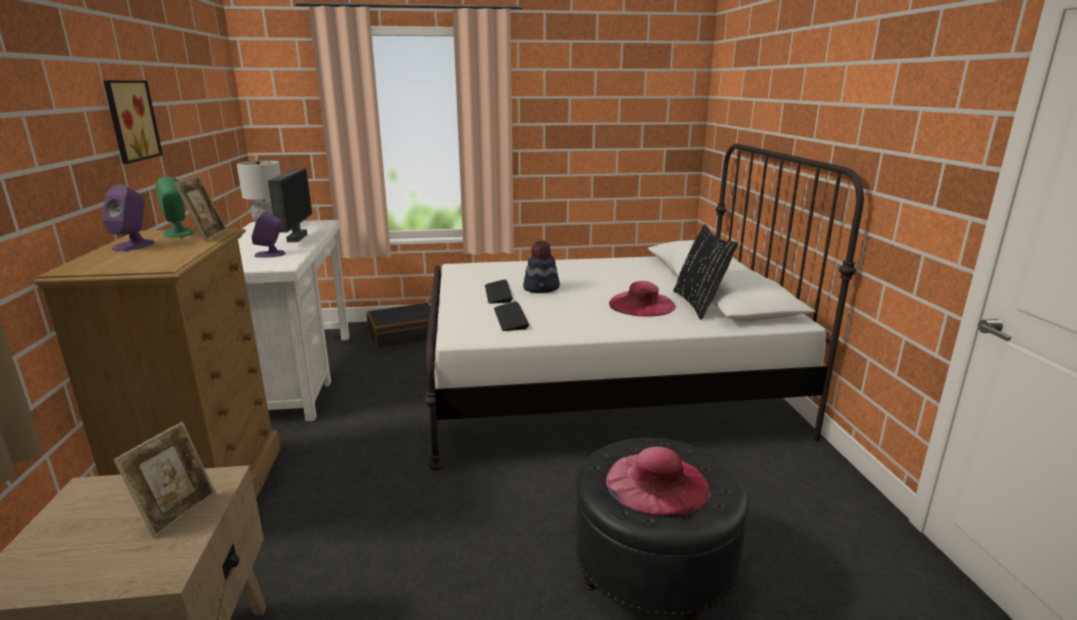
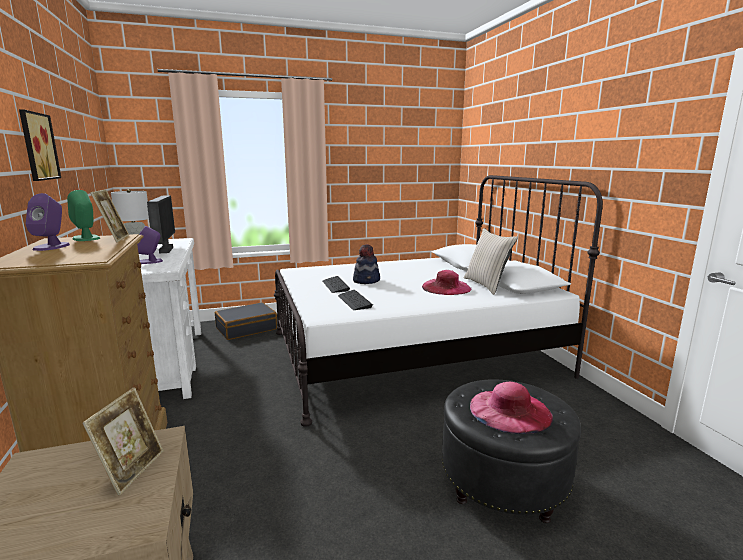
camera: 10 degrees left, 5 degrees down
black pillow [673,224,738,320] -> beige pillow [464,228,518,295]

